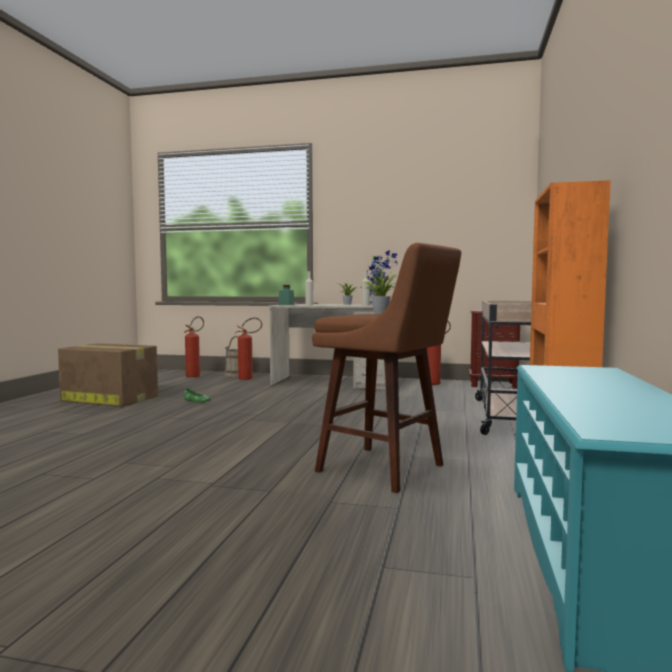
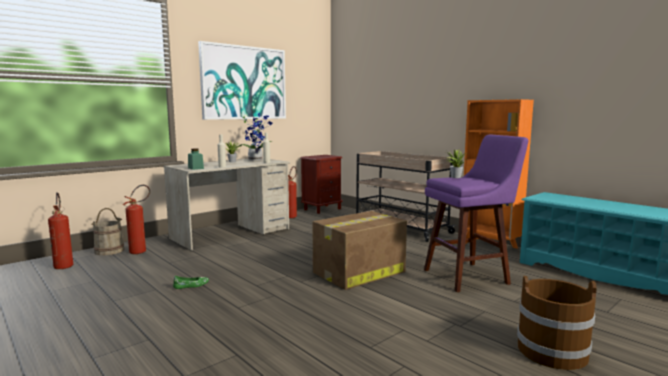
camera: 55 degrees left, 5 degrees up
cardboard box [58,343,158,407] -> cardboard box moved to [312,211,407,290]
brown stool [312,243,461,493] -> purple stool [424,135,529,292]
none -> picture [198,41,286,120]
none -> brown bucket [517,276,597,370]

